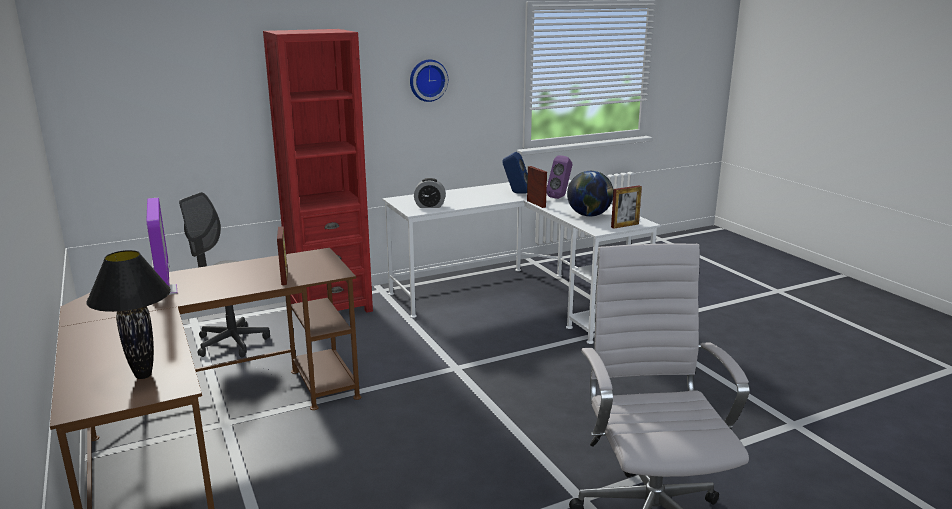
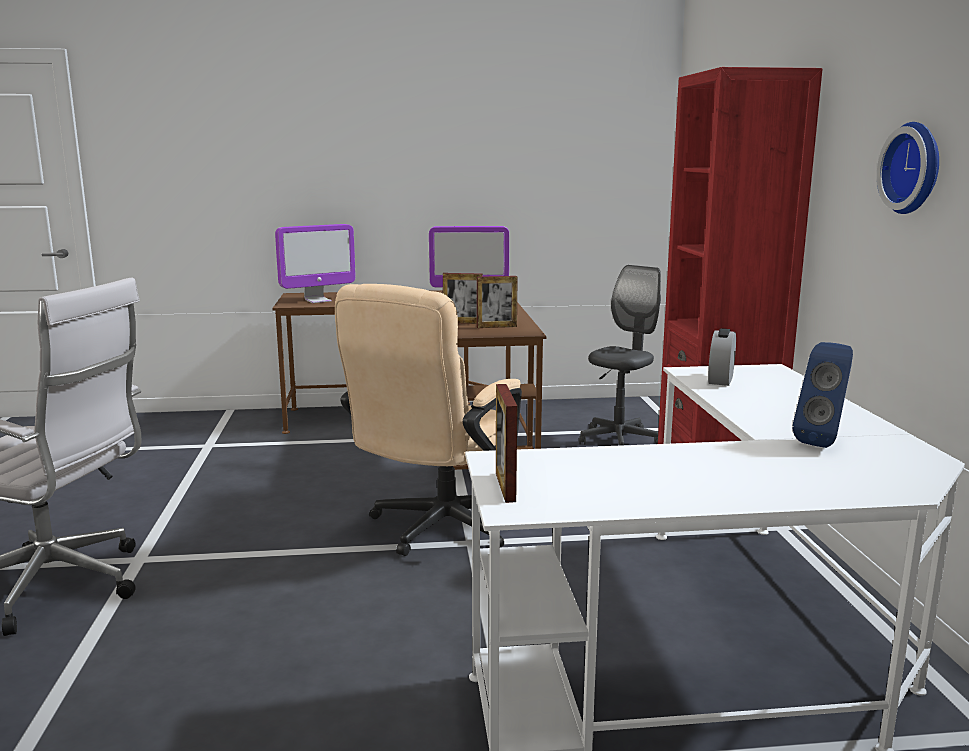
camera: 110 degrees right, 5 degrees down
black table lamp [86,250,171,379] -> monitor [275,224,355,303]
picture frame [527,166,547,208] -> picture frame moved to [477,276,518,328]
purple speaker [546,155,572,199] -> none
globe [567,171,613,217] -> none
none -> beige office chair [335,284,522,556]

